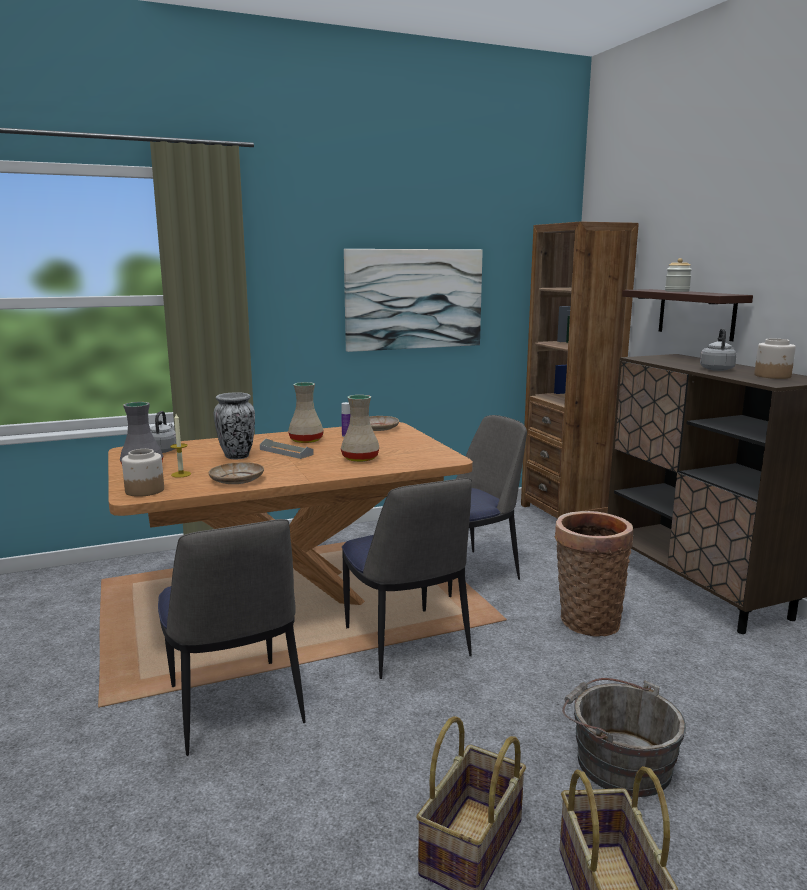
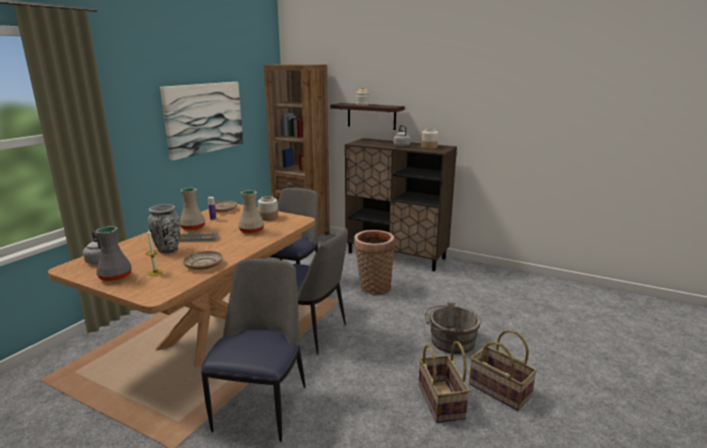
camera: 40 degrees left, 5 degrees up
jar [122,449,164,497] -> jar moved to [258,196,278,221]
chair [158,519,305,756] -> chair turned 105 degrees counterclockwise [201,258,306,442]

